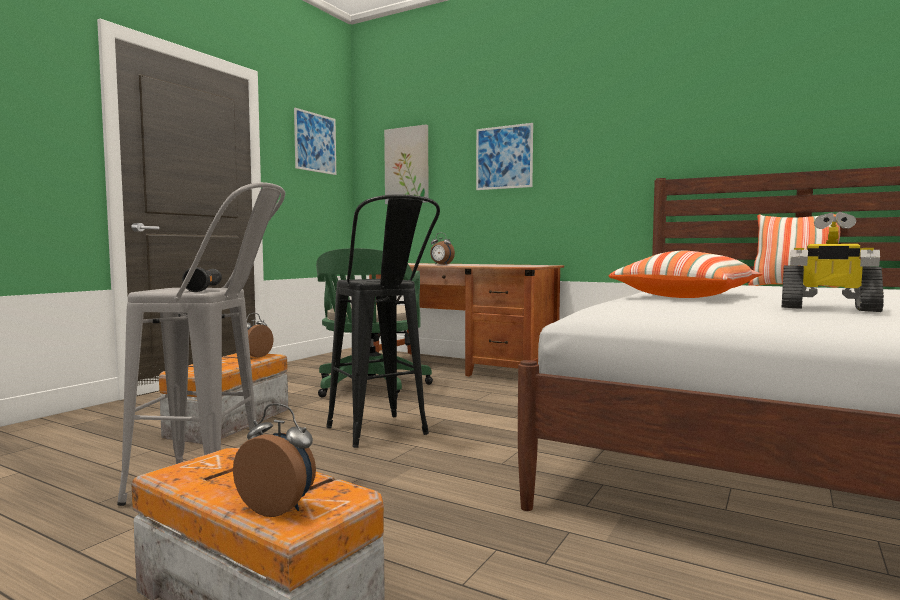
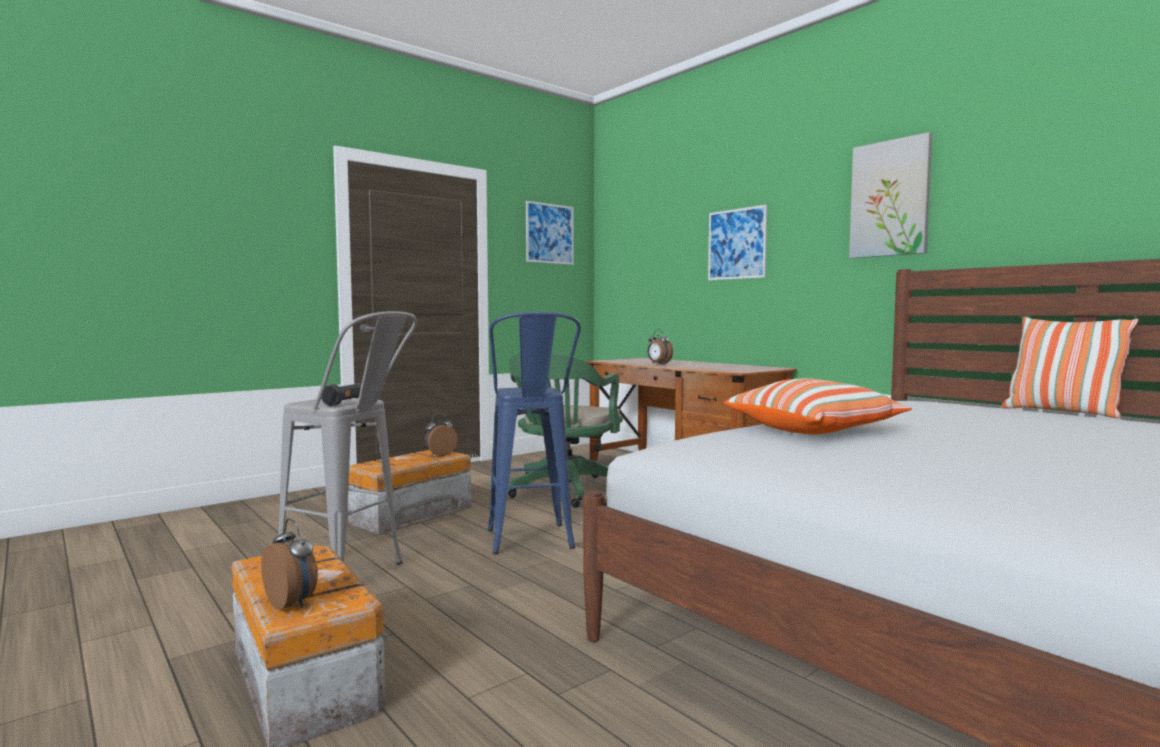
camera: 20 degrees right, 0 degrees up
black stool [326,195,440,448] -> blue stool [488,312,581,554]
picture [384,124,428,204] -> picture moved to [849,132,932,258]
toy robot [782,212,884,312] -> none

